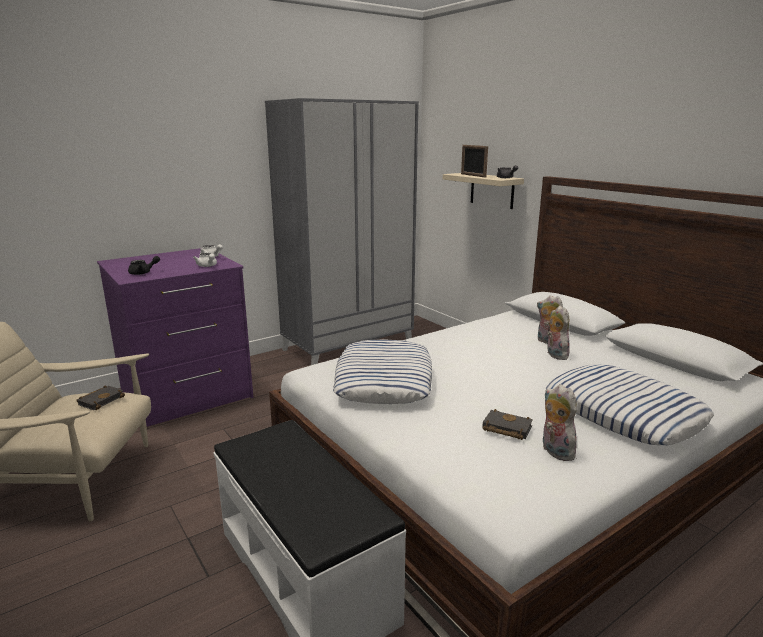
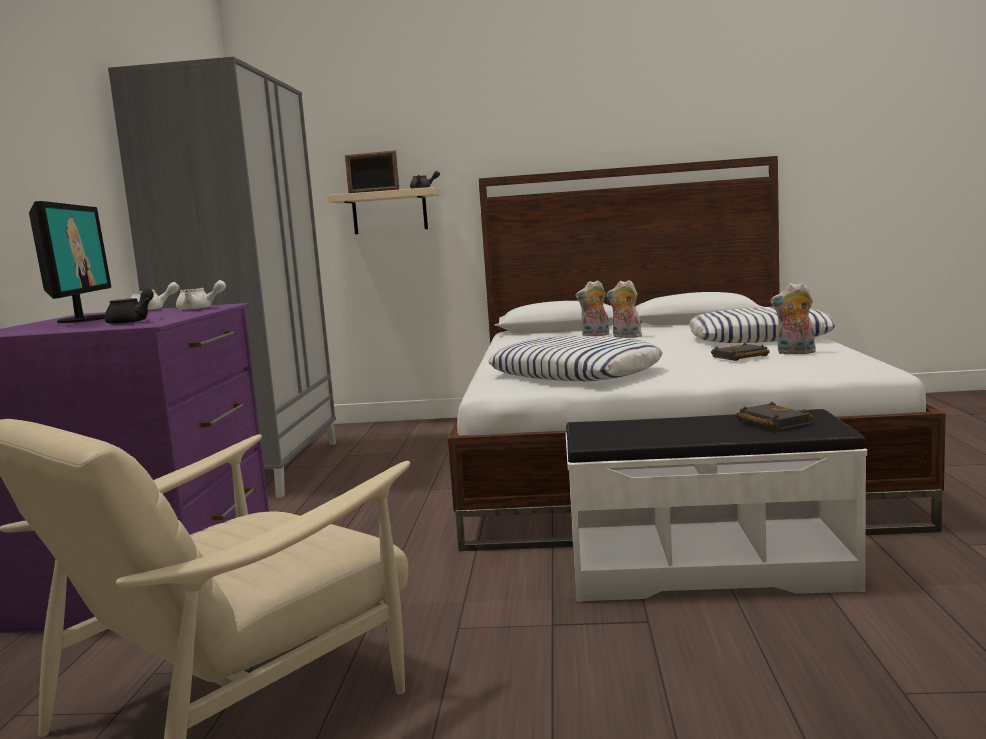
camera: 50 degrees left, 10 degrees down
black book [76,385,125,410] -> black book moved to [736,402,813,430]
none -> monitor [29,201,112,323]

